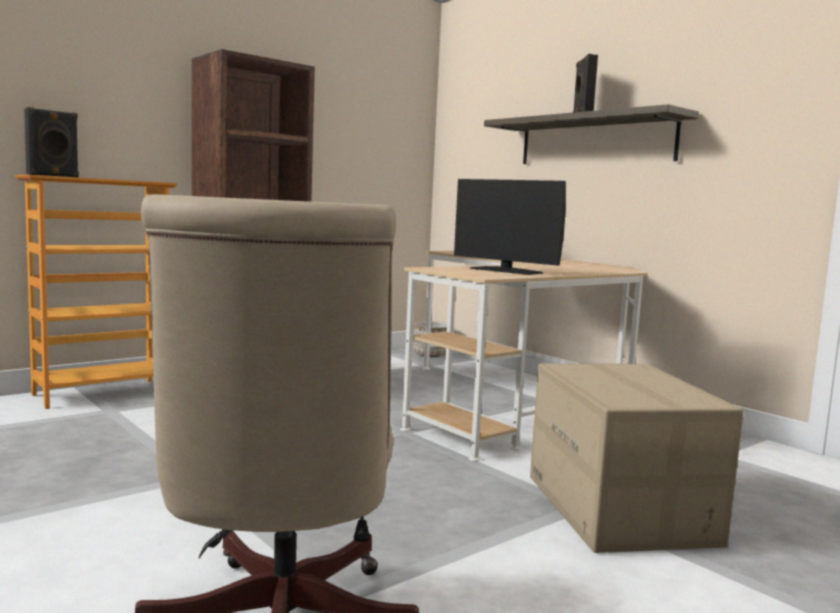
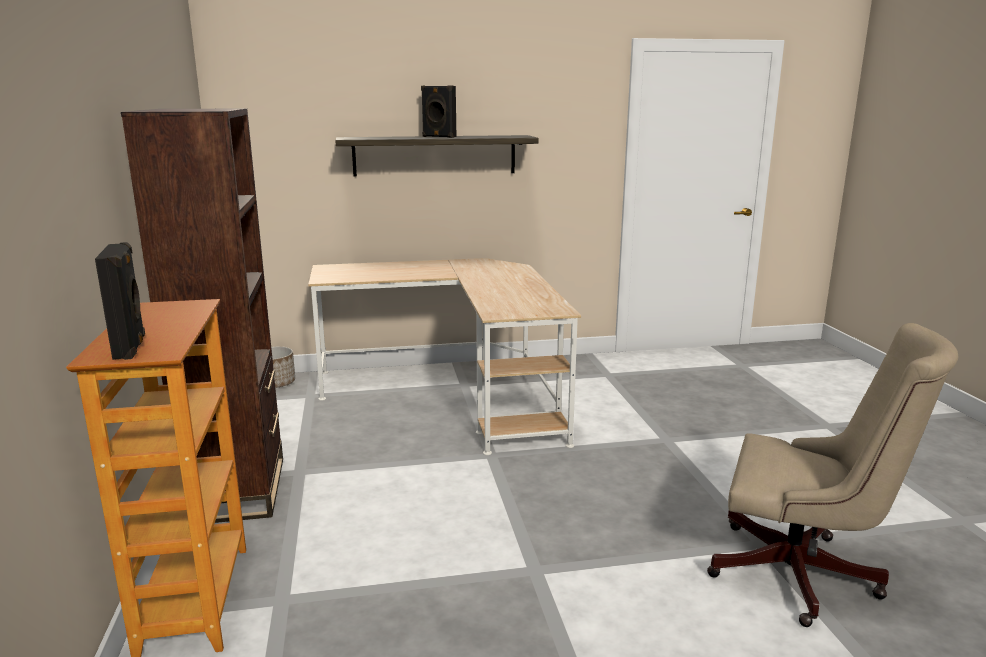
camera: 60 degrees left, 10 degrees up
monitor [454,179,566,275] -> none
cardboard box [530,363,744,553] -> none

